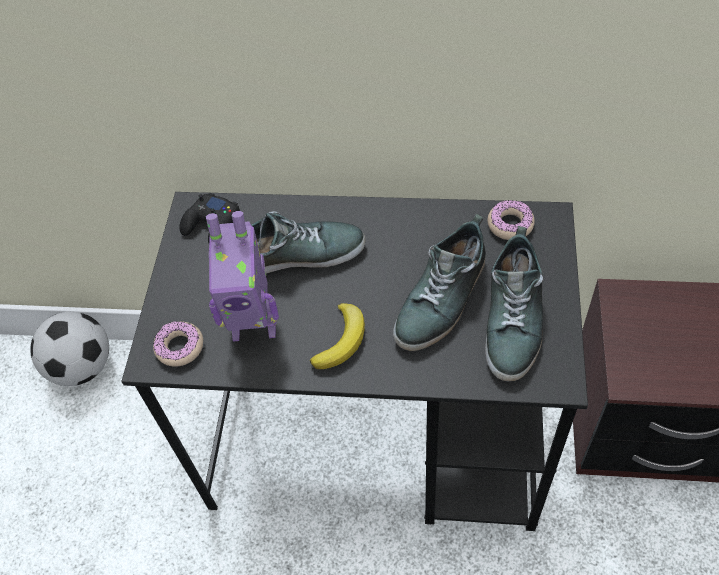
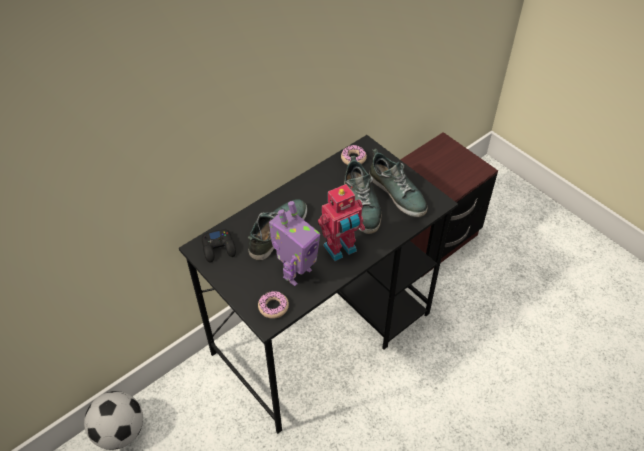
camera: 50 degrees left, 5 degrees down
banana [310,303,365,369] -> toy robot [318,184,365,261]

